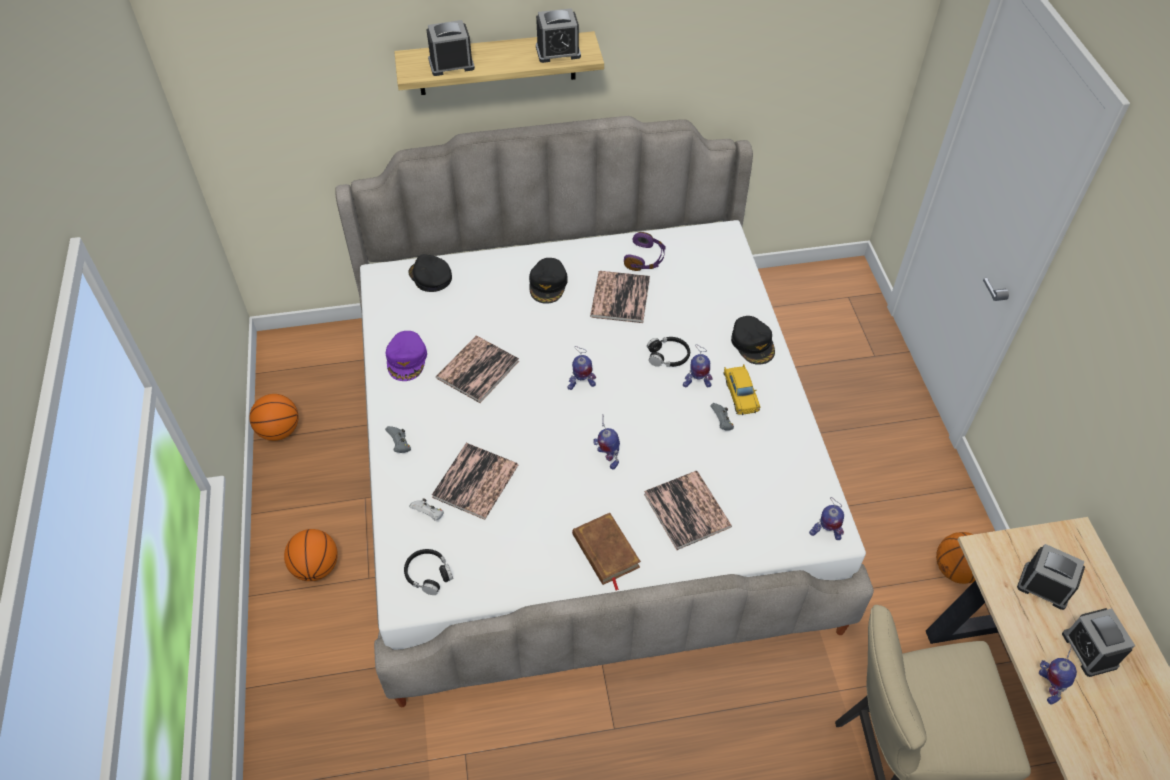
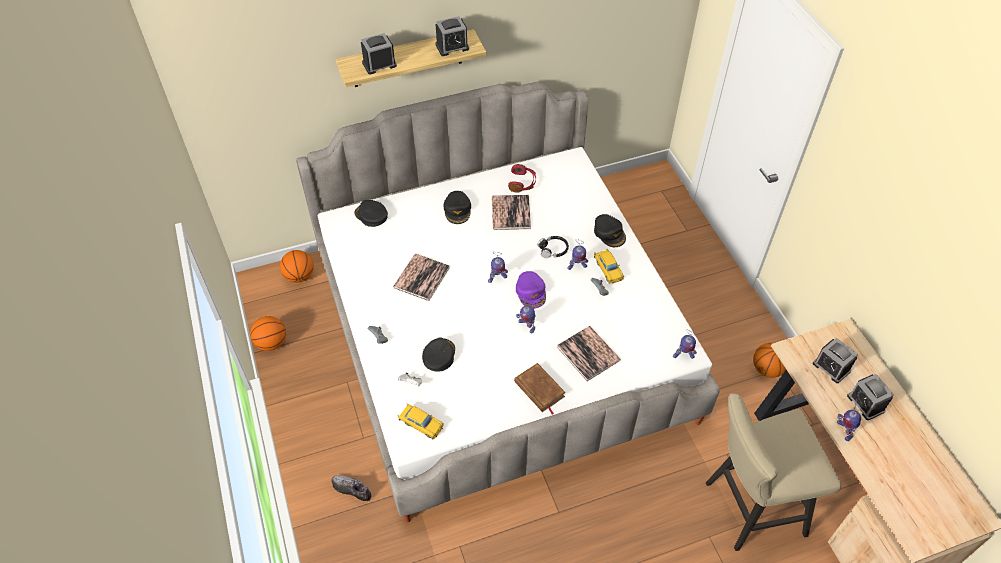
camera: 10 degrees left, 0 degrees up
basketball [284,529,338,581] -> basketball moved to [280,250,314,283]
purple cap [386,331,427,381] -> purple cap moved to [516,271,546,309]
black headphones [404,549,453,595] -> yellow toy car [398,404,444,439]
book [432,443,518,520] -> black cap [422,337,455,372]
purple headphones [624,232,666,271] -> red headphones [508,164,536,193]
alarm clock [1017,544,1085,610] -> alarm clock turned 150 degrees counterclockwise [813,338,858,383]
none -> shoe [332,475,371,501]

